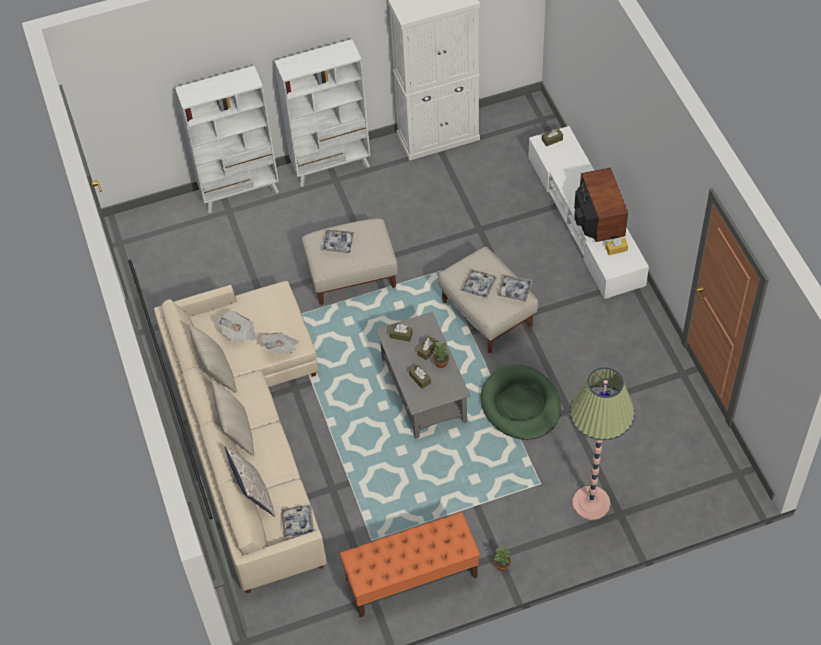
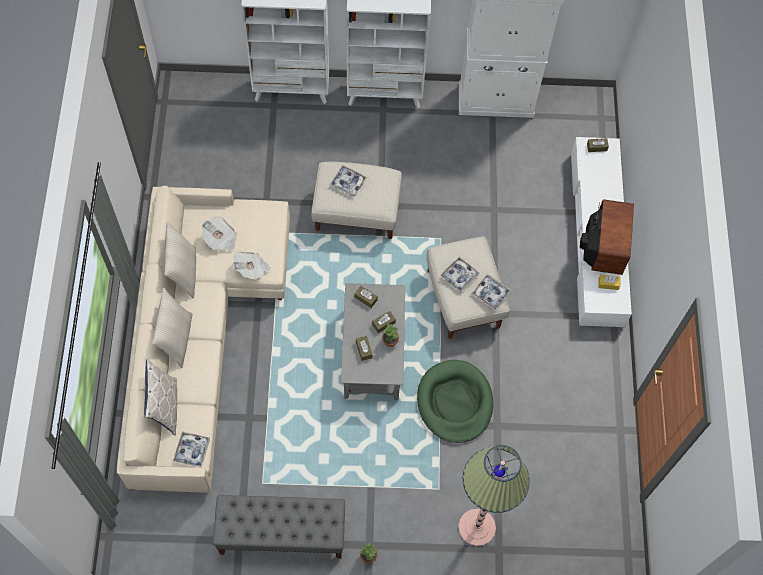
camera: 15 degrees right, 10 degrees up
orange bench [339,512,480,617] -> grey bench [213,495,345,559]

